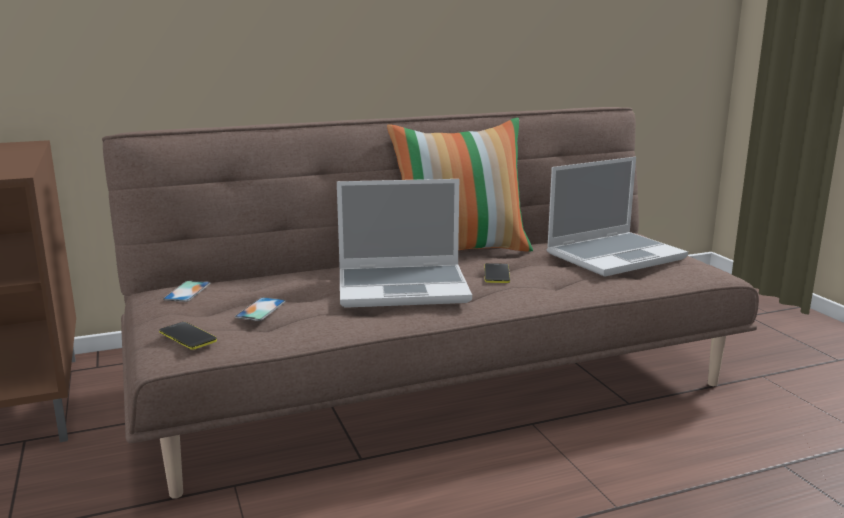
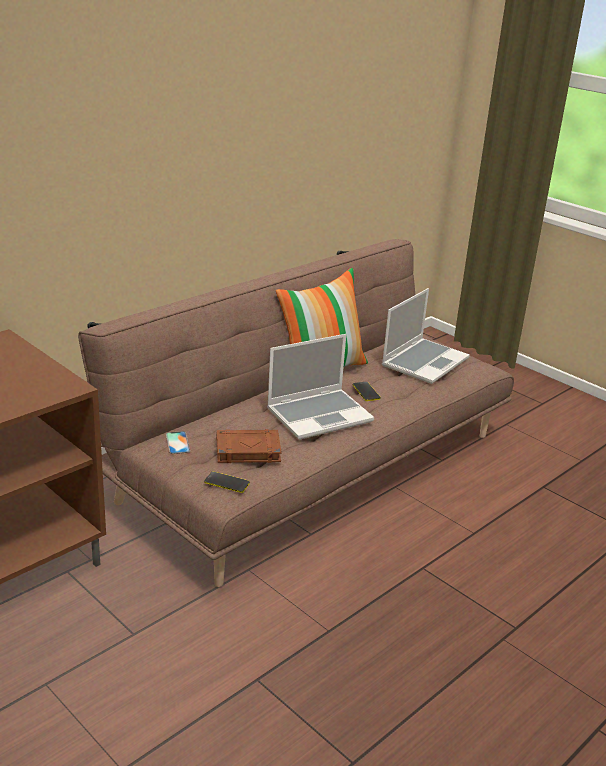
camera: 25 degrees left, 10 degrees up
phone [235,297,286,321] -> brown book [217,429,282,463]

